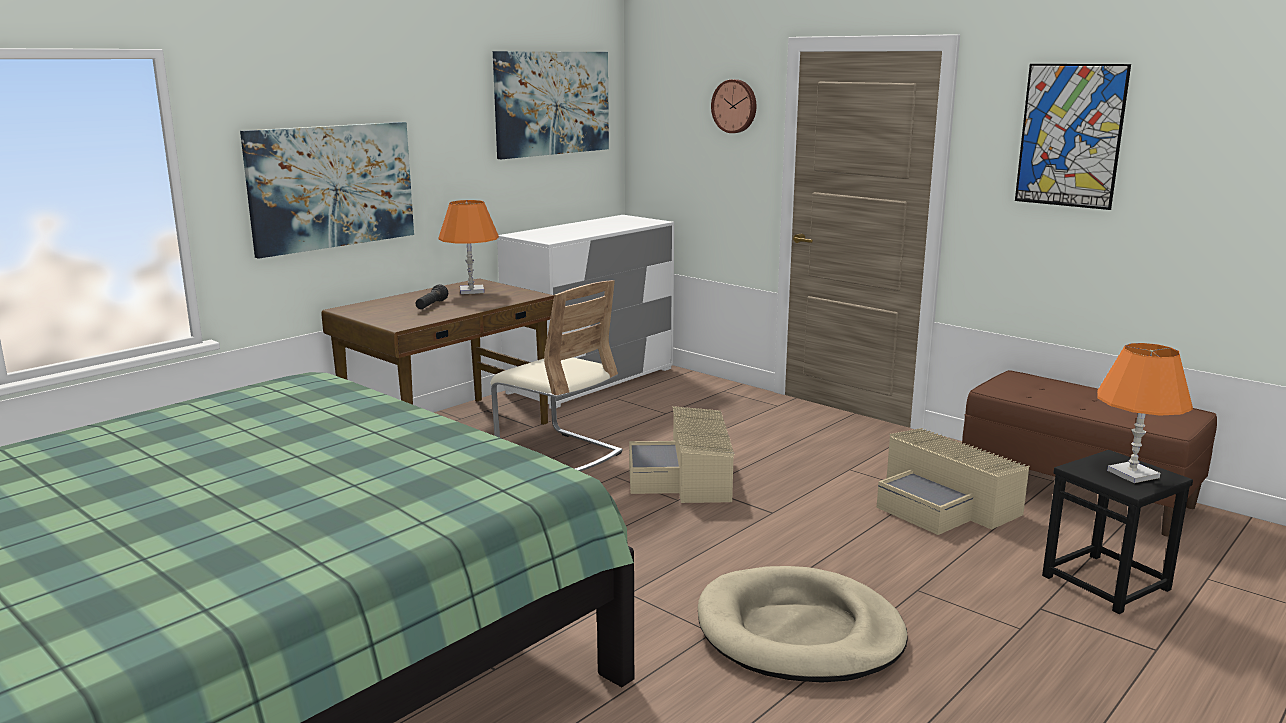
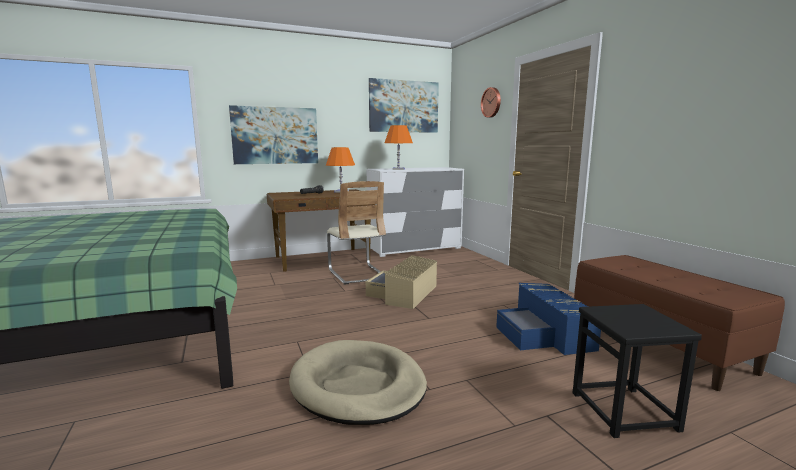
camera: 25 degrees right, 5 degrees down
beige storage box [877,428,1030,535] -> blue storage box [496,283,601,355]
picture [1015,64,1131,210] -> none
orange table lamp [1097,343,1193,483] -> orange table lamp moved to [385,125,413,170]

